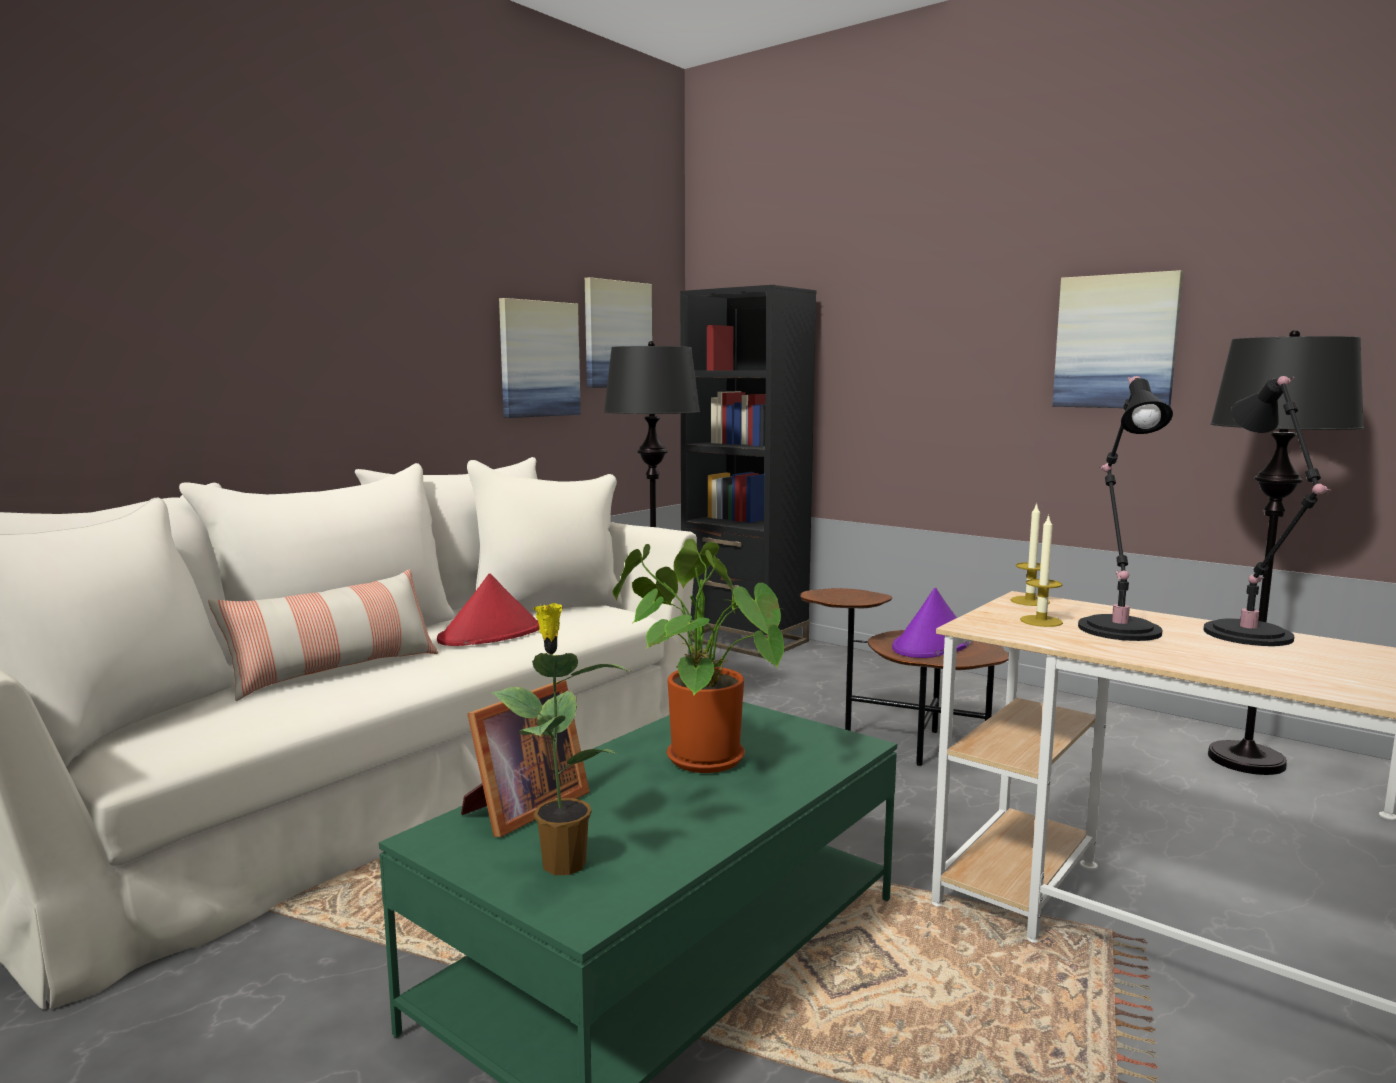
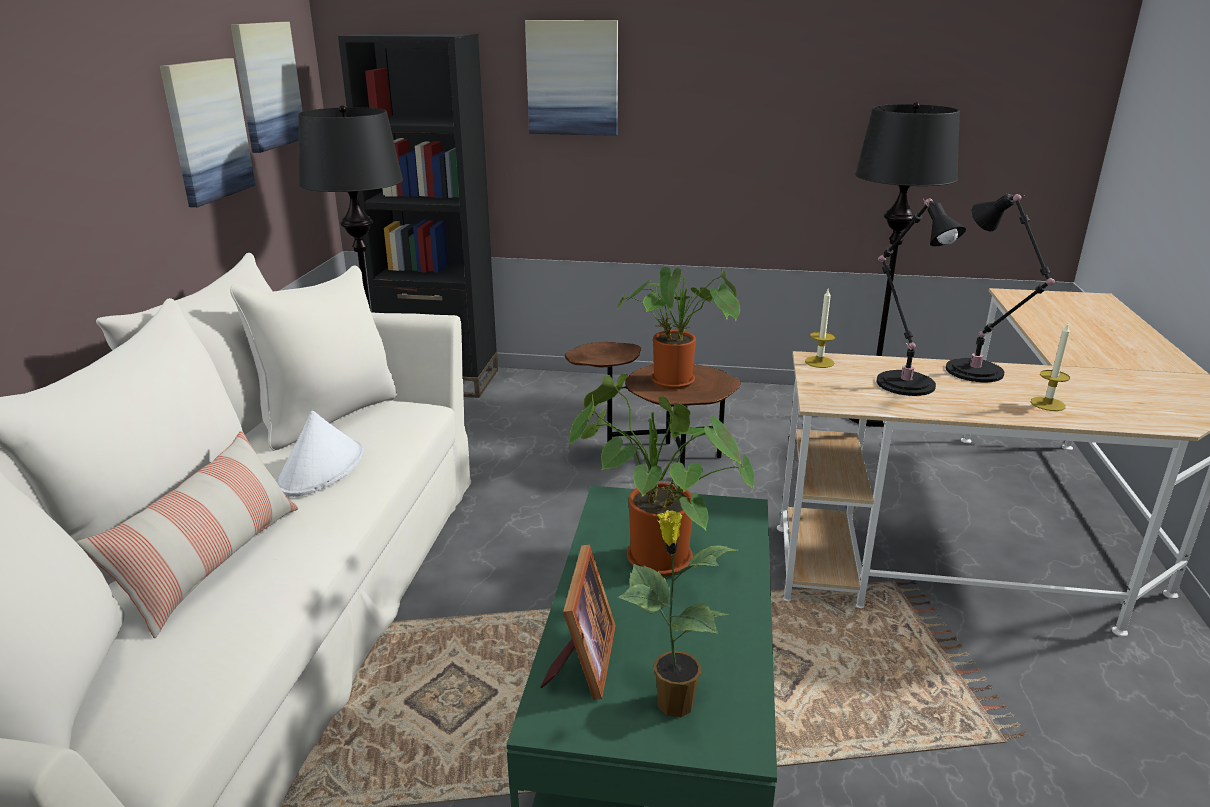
camera: 30 degrees left, 15 degrees up
red hat [437,574,540,646] -> white hat [275,411,363,497]
purple hat [892,588,973,658] -> potted plant [617,266,740,389]
candle [1020,514,1063,627] -> candle moved to [1031,324,1070,411]
picture [1052,270,1183,408] -> picture moved to [525,20,618,136]

